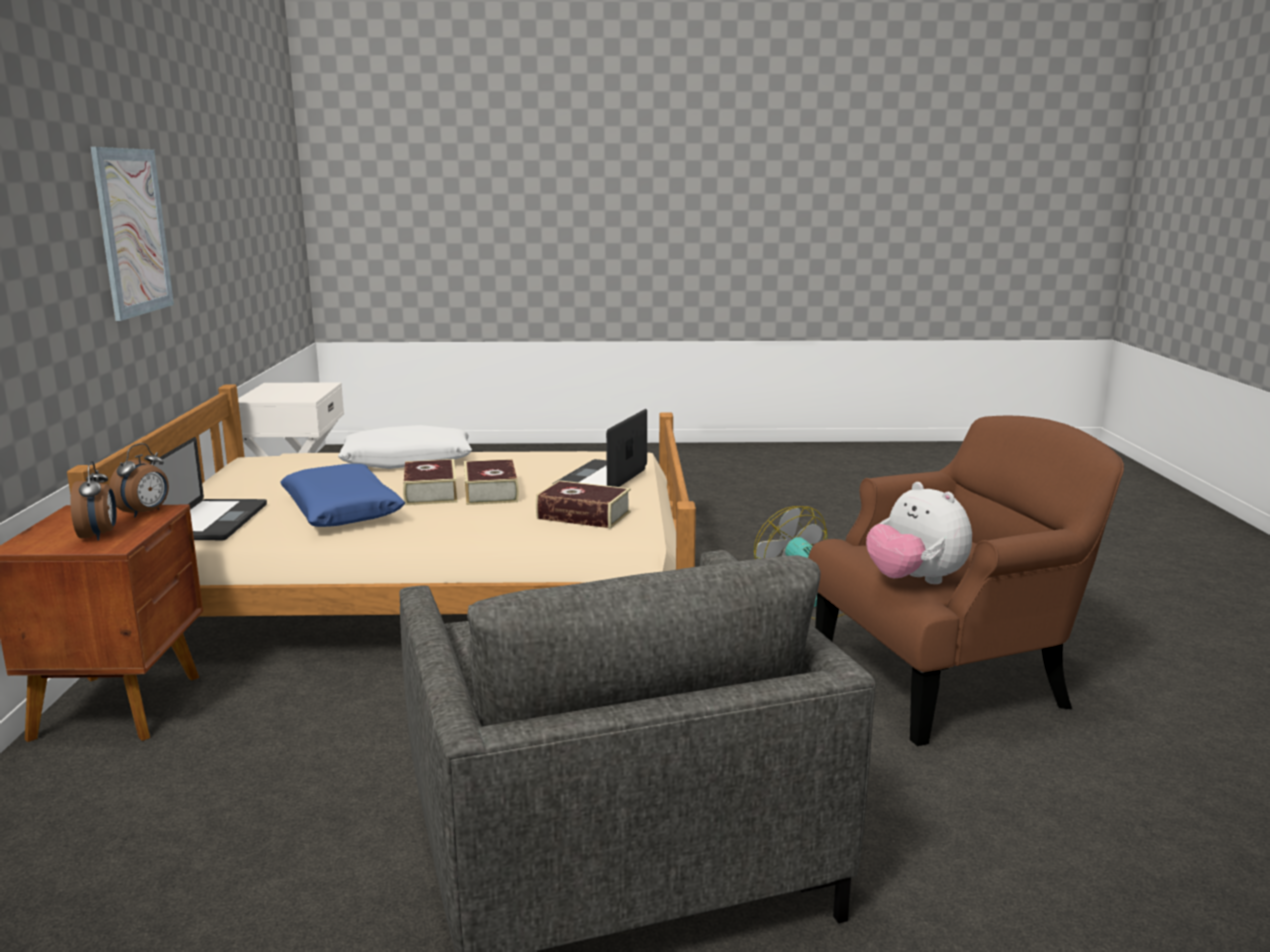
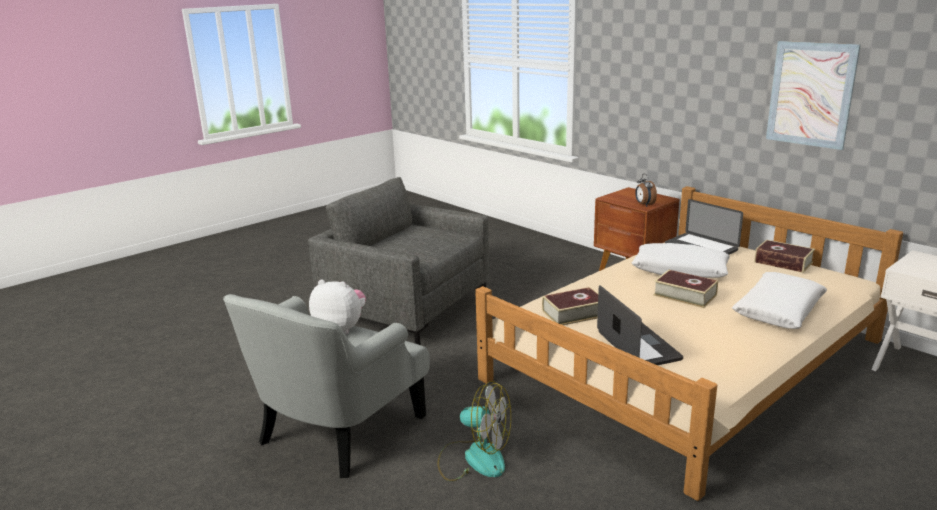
camera: 140 degrees right, 5 degrees up
alarm clock [70,461,117,541] -> none
blue pillow [280,464,405,527] -> white pillow [632,243,730,278]
book [464,459,519,505] -> book moved to [754,240,815,273]
brown armchair [808,416,1124,746] -> grey armchair [223,294,430,478]

